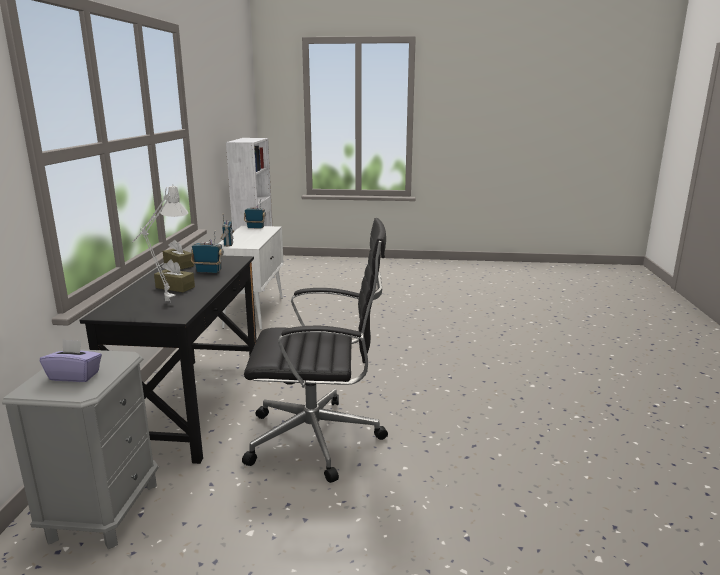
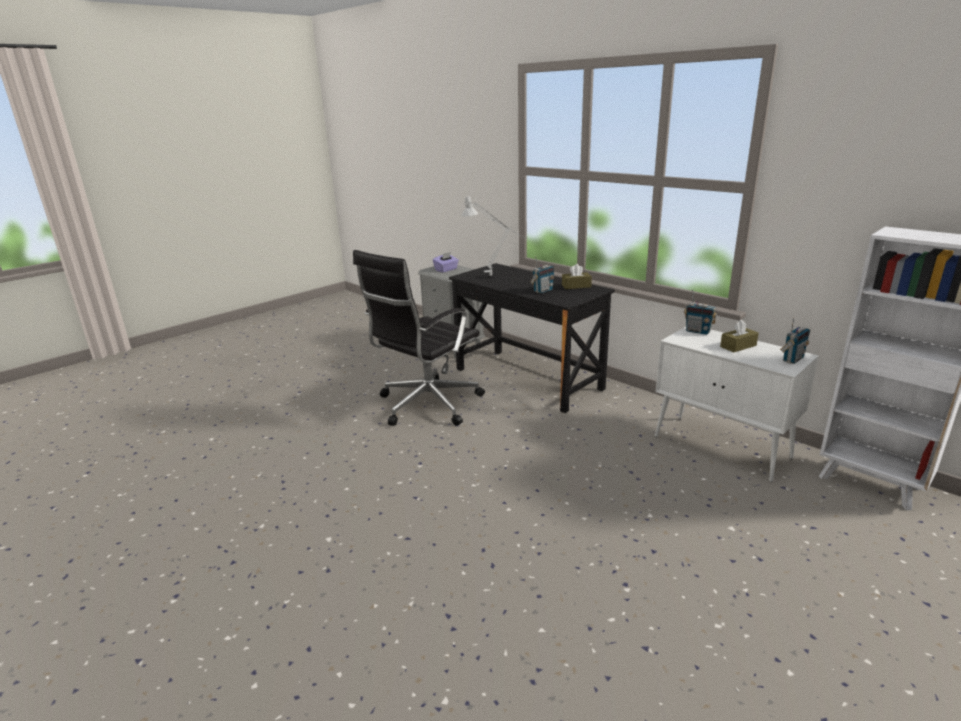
camera: 130 degrees right, 5 degrees up
brown tissue box [154,260,195,292] -> brown tissue box moved to [720,320,759,352]

